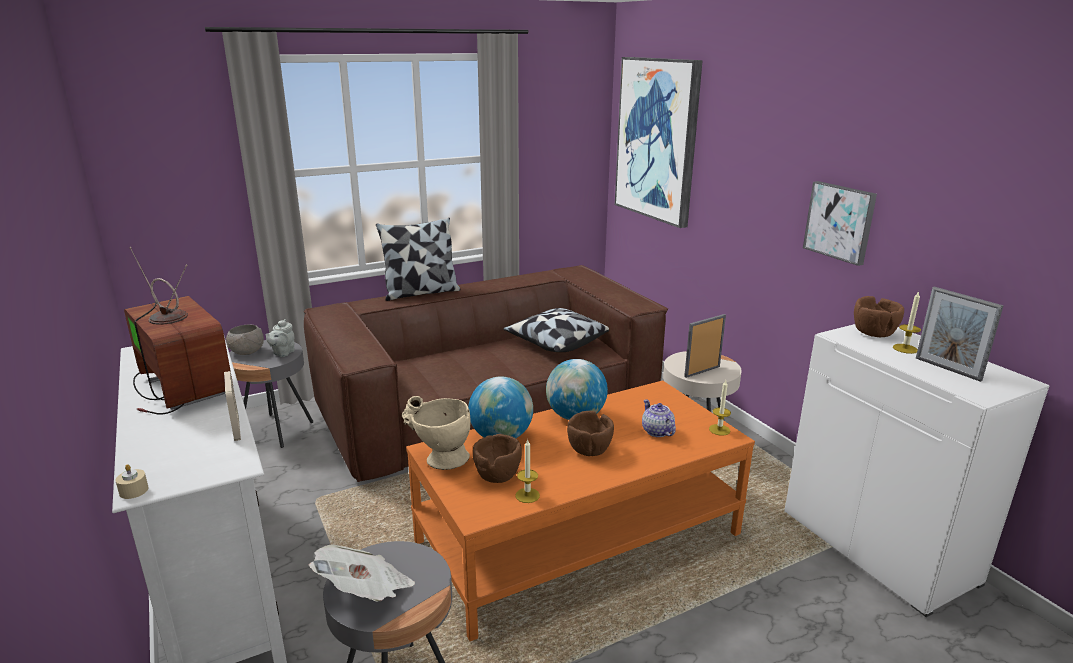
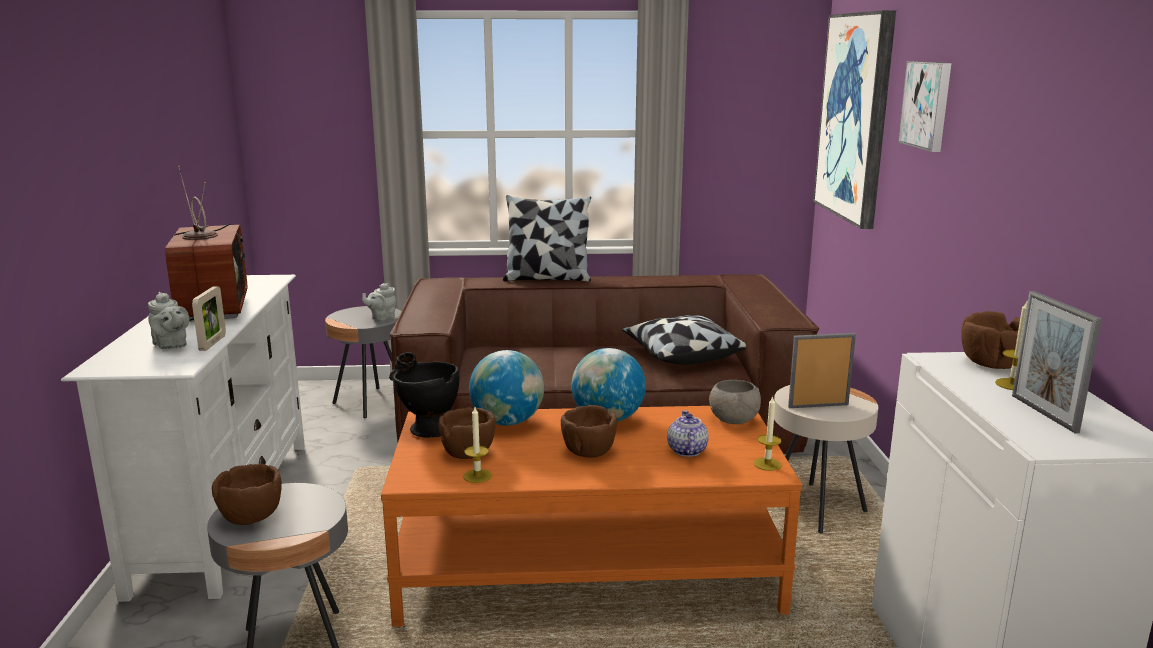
camera: 25 degrees right, 5 degrees down
beige candle [115,464,149,499] -> none
grey bowl [226,325,264,355] -> grey bowl moved to [709,380,761,424]
newspaper [309,544,415,602] -> brown bowl [212,464,282,525]
beige vase [402,396,471,470] -> black vase [389,352,459,438]
picture [803,181,877,266] -> picture moved to [898,61,952,152]
none -> grey teapot [148,292,190,349]

